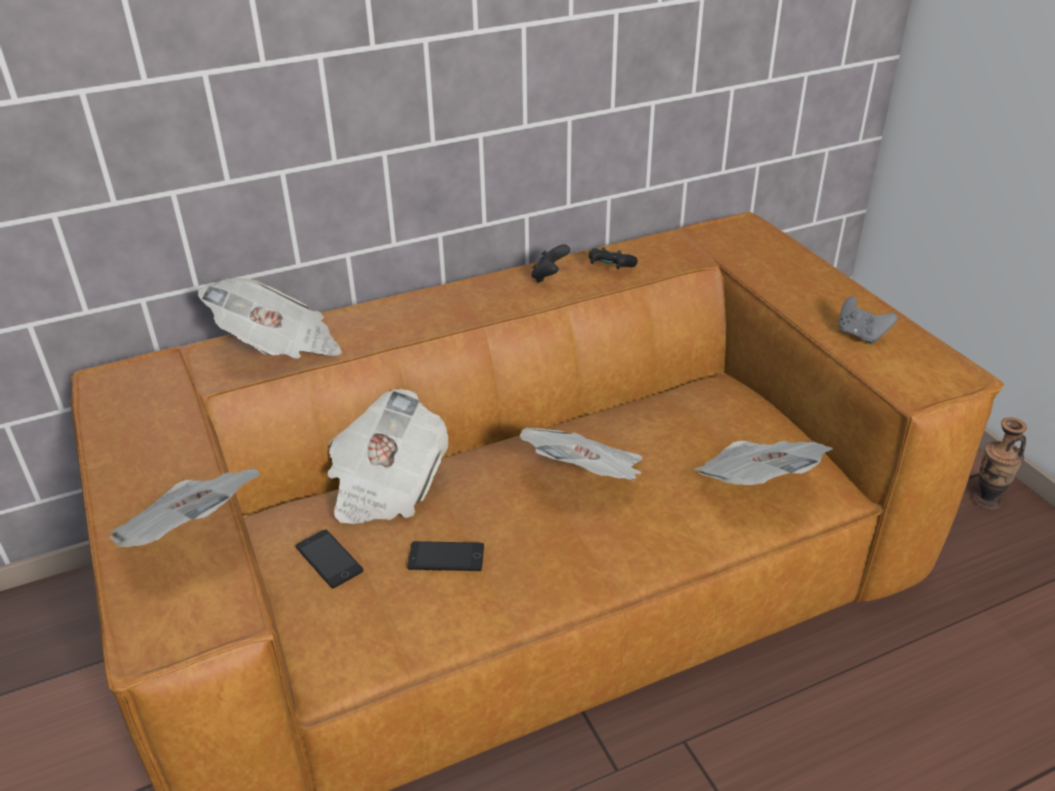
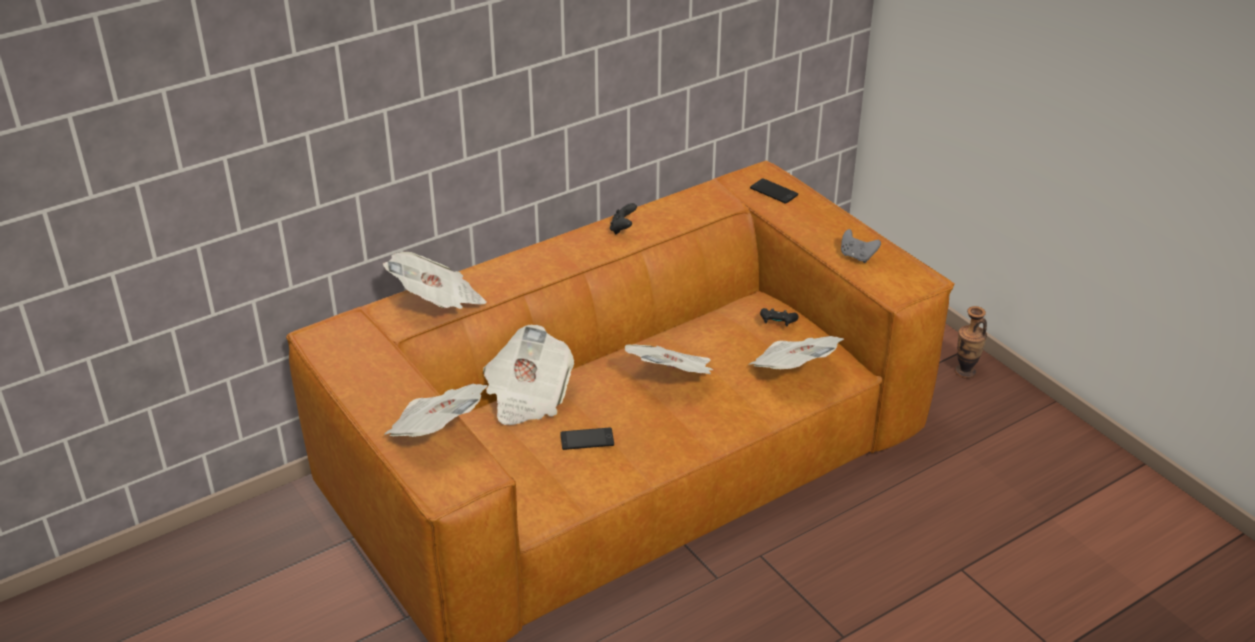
camera: 10 degrees left, 0 degrees up
phone [296,529,363,588] -> phone moved to [750,178,798,204]
black game controller [589,247,638,269] -> black game controller moved to [760,308,799,326]

